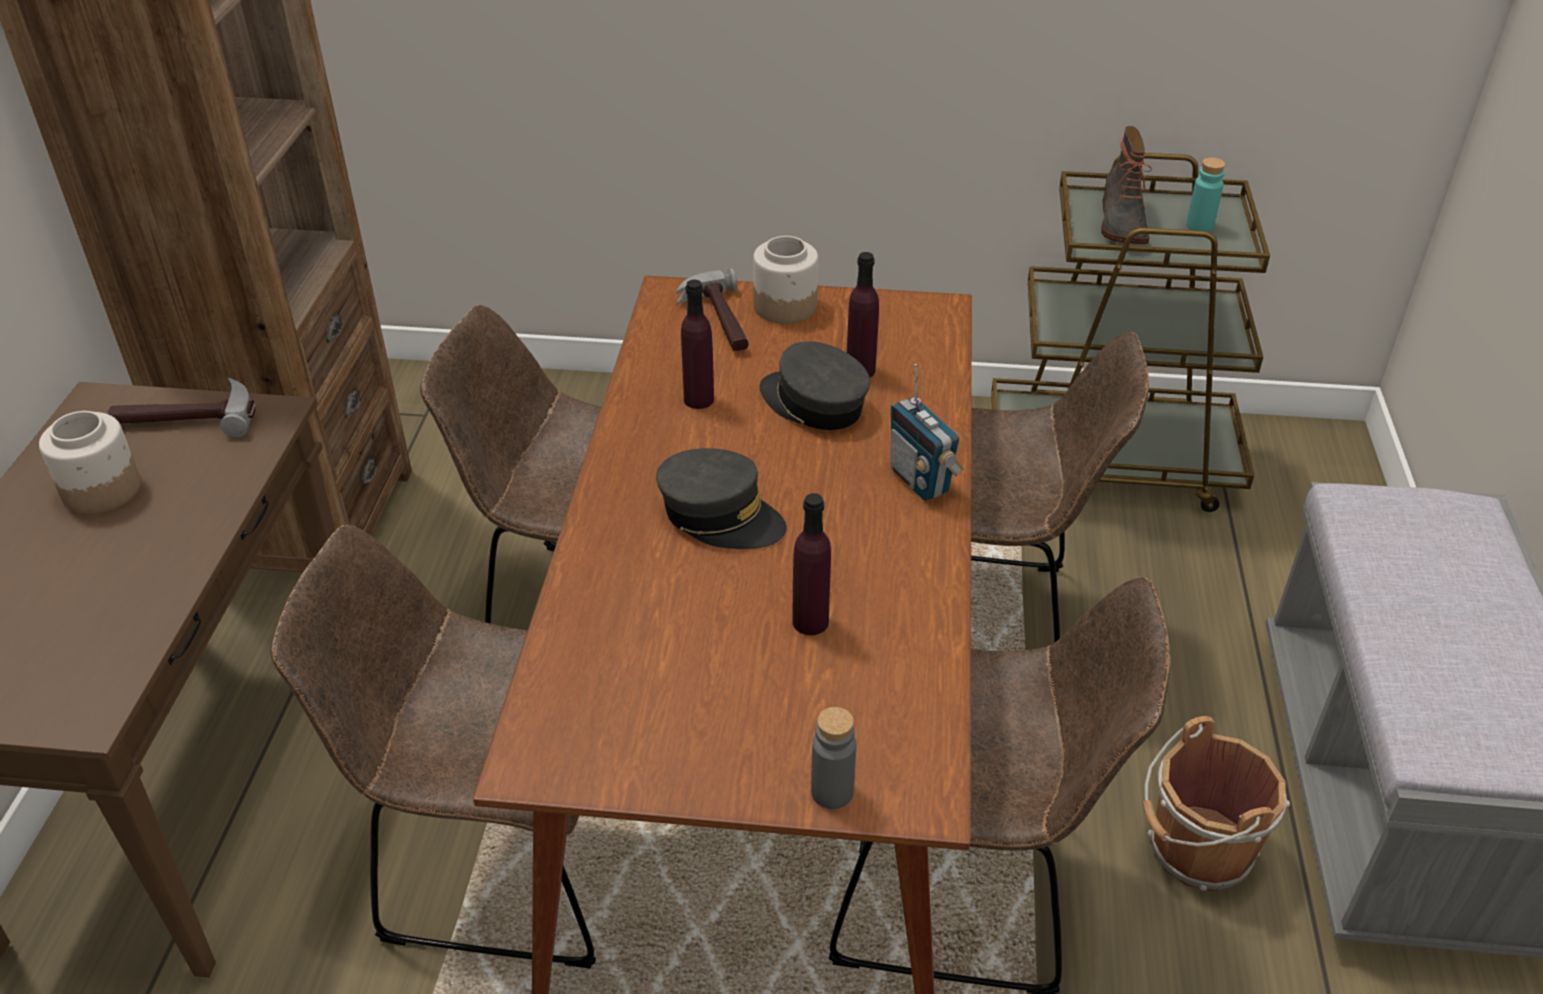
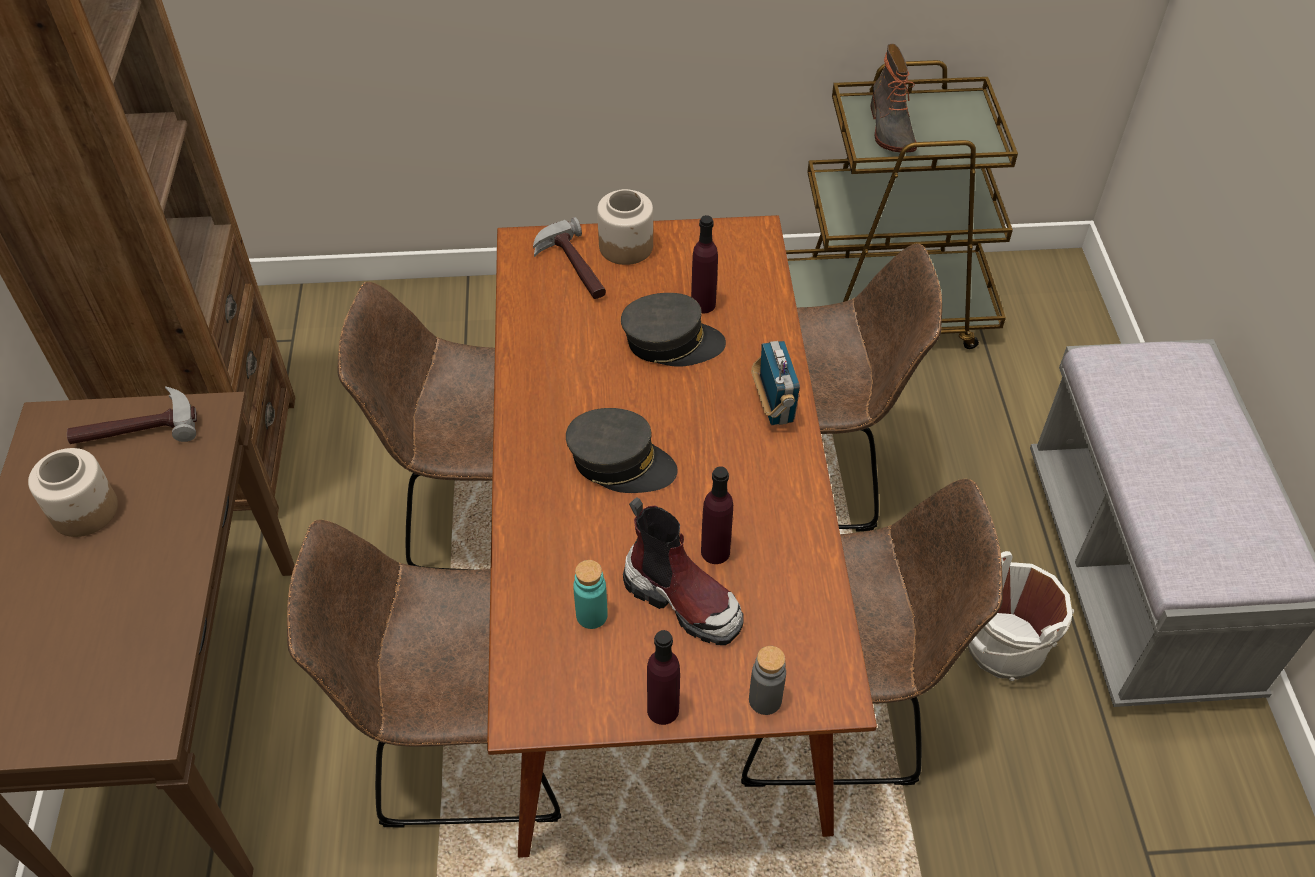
camera: 10 degrees left, 10 degrees up
purple bottle [681,280,714,409] -> purple bottle moved to [647,630,680,725]
grey cap [760,341,870,430] -> grey cap turned 150 degrees clockwise [621,293,726,367]
radio [891,364,964,501] -> radio turned 150 degrees counterclockwise [751,341,800,425]
brown bucket [1142,716,1290,891] -> white bucket [968,551,1074,681]
turquoise bottle [1186,157,1226,232] -> turquoise bottle moved to [573,560,608,629]
none -> boot [623,497,744,645]

